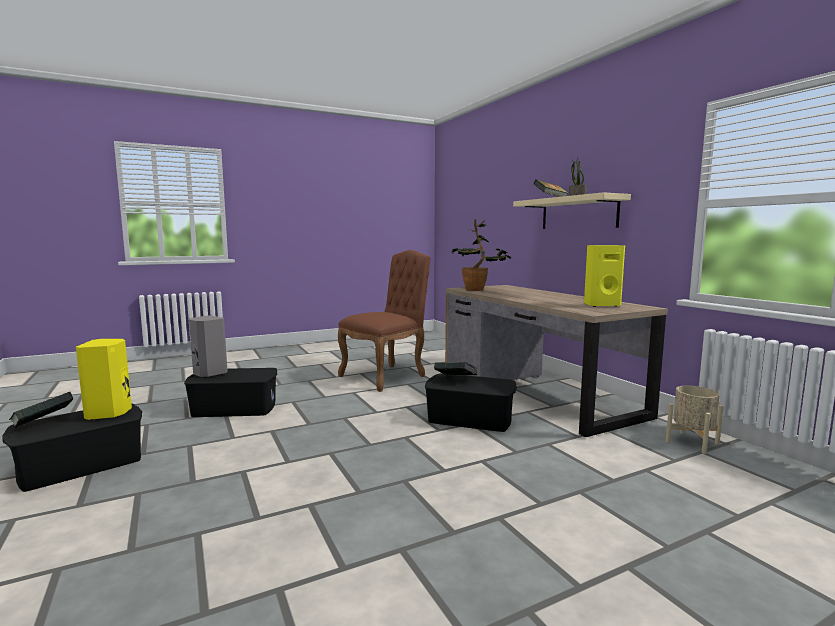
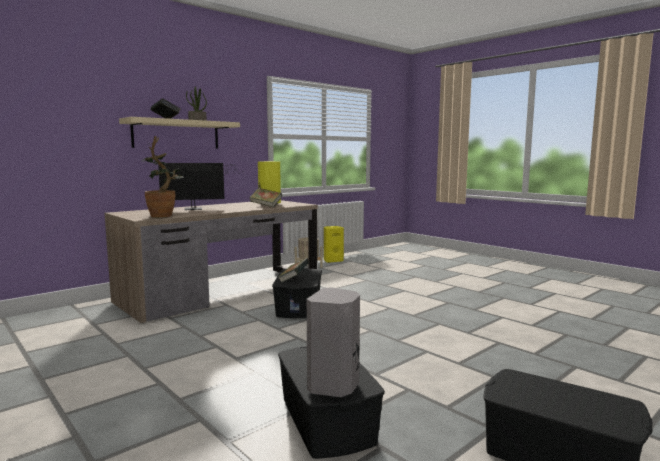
camera: 105 degrees left, 0 degrees up
book [9,392,74,428] -> book moved to [249,188,282,207]
yellow speaker [76,339,132,420] -> yellow speaker moved to [324,226,344,263]
brown chair [338,250,431,392] -> none
none -> monitor [158,163,235,210]

